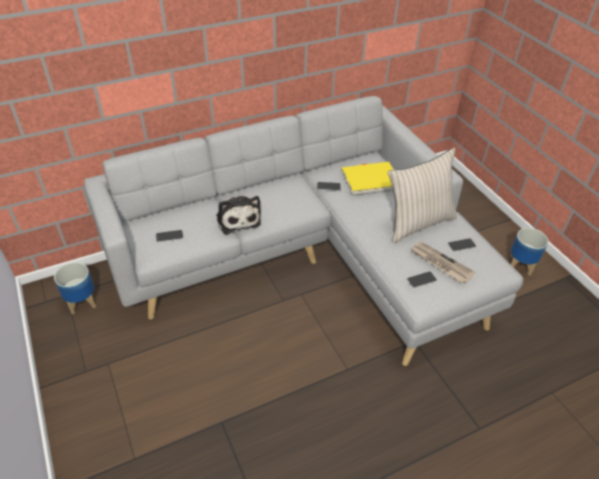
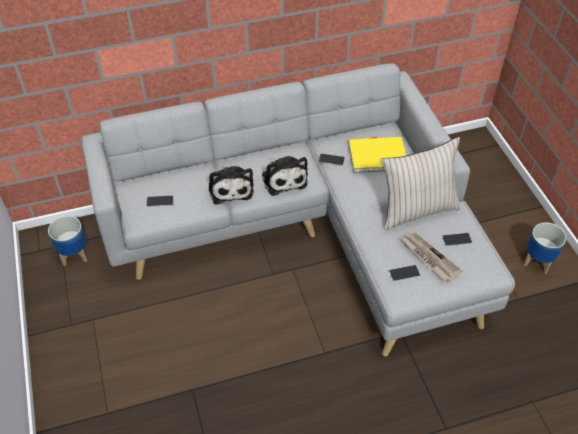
camera: 10 degrees right, 5 degrees up
none -> plush toy [262,156,308,196]

